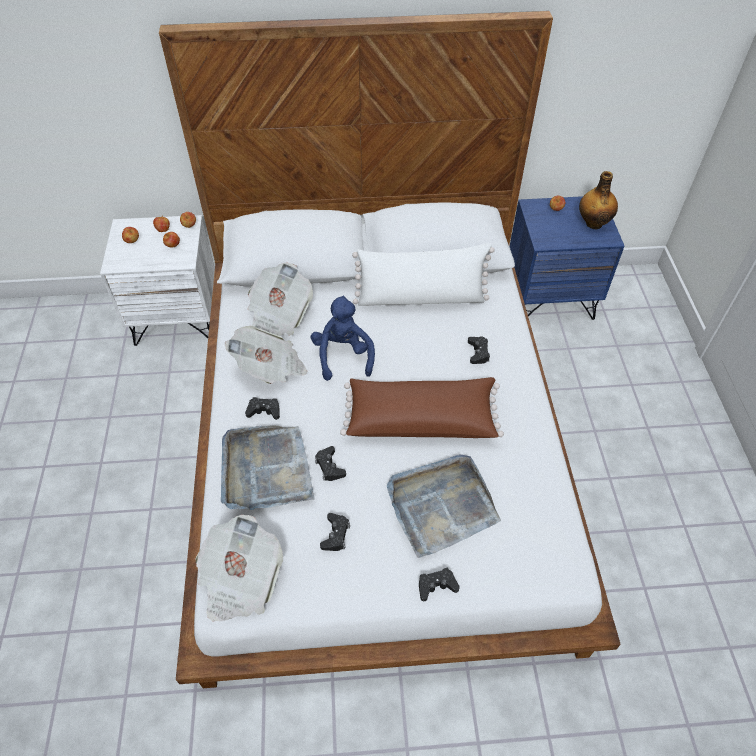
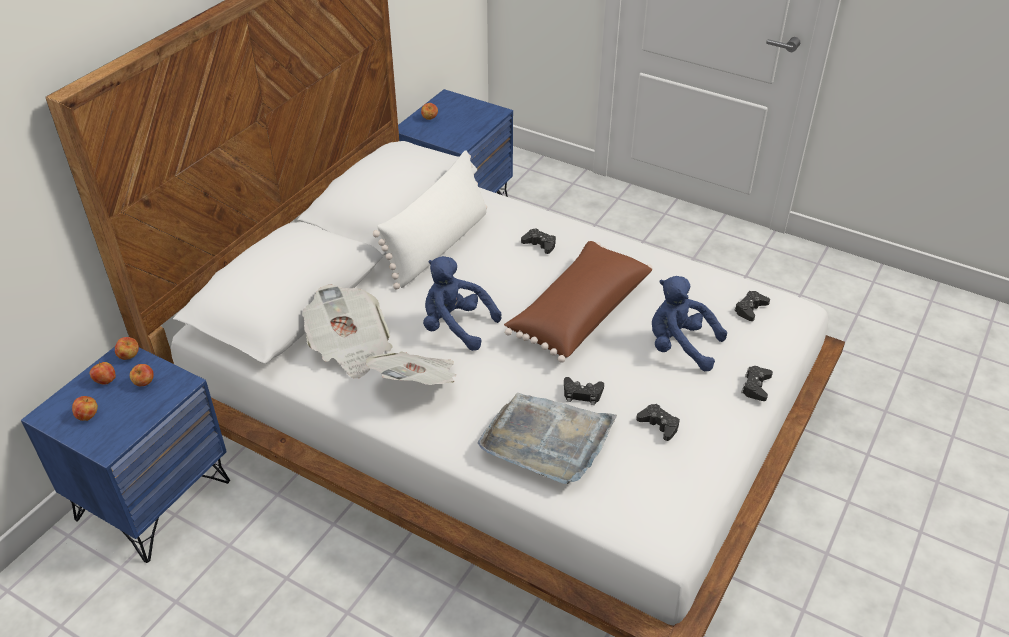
camera: 55 degrees left, 10 degrees down
white nightstand [100,215,215,346] -> blue nightstand [21,347,230,563]
newspaper [195,515,283,622] -> none
black game controller [245,397,280,420] -> black game controller moved to [734,291,770,321]
grey tray [387,454,501,558] -> blue plush toy [652,276,727,371]
bottle [579,171,618,229] -> none

